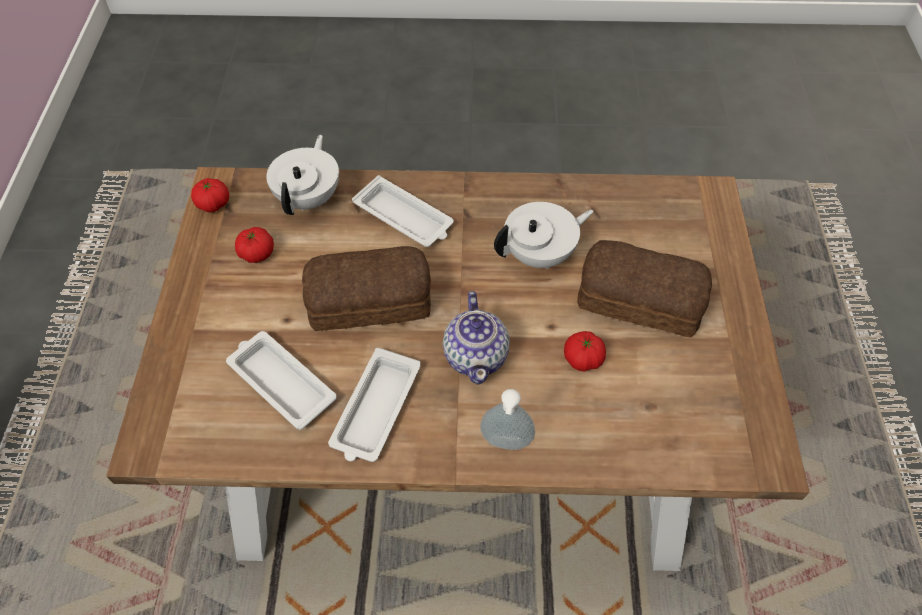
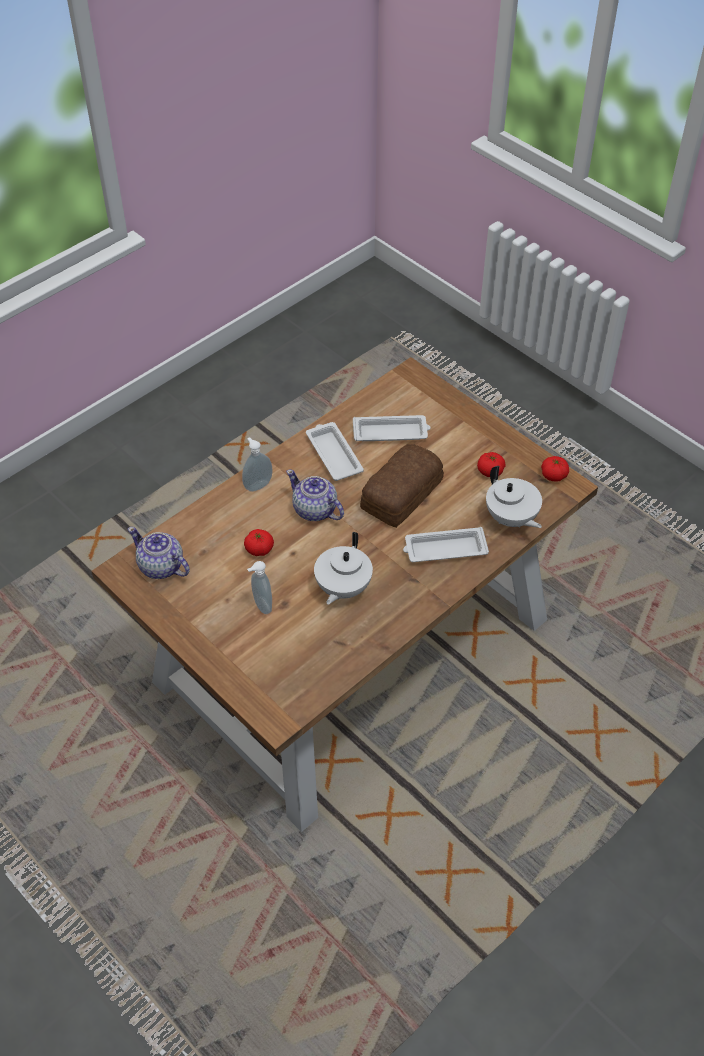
camera: 135 degrees right, 5 degrees down
bread [577,240,712,338] -> soap dispenser [247,561,272,614]
none -> teapot [128,527,190,579]

